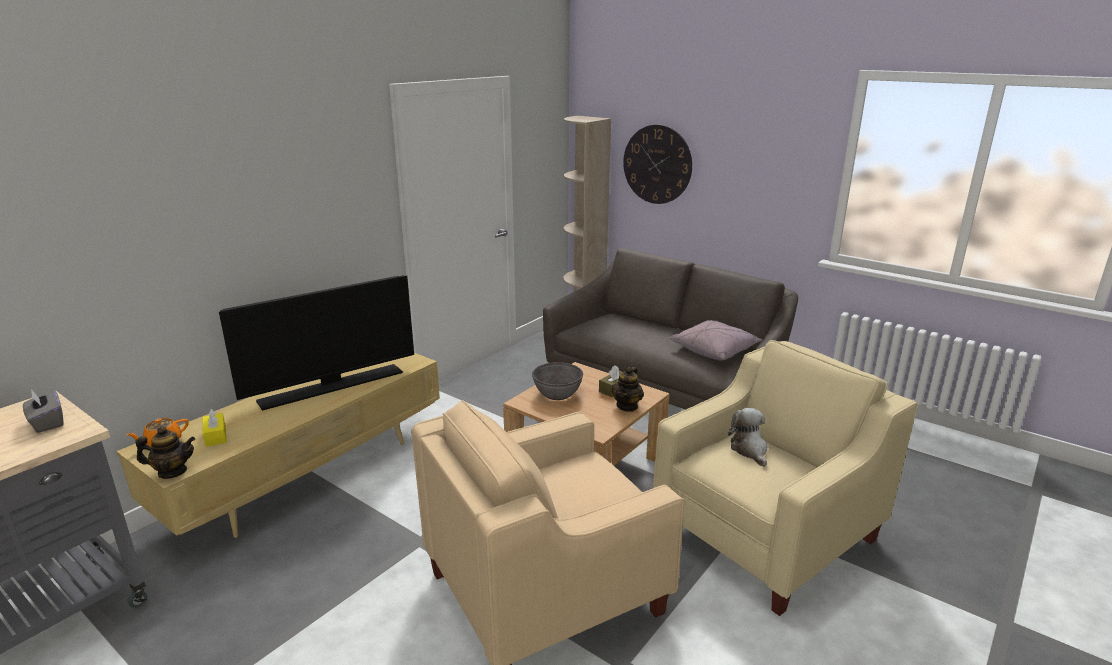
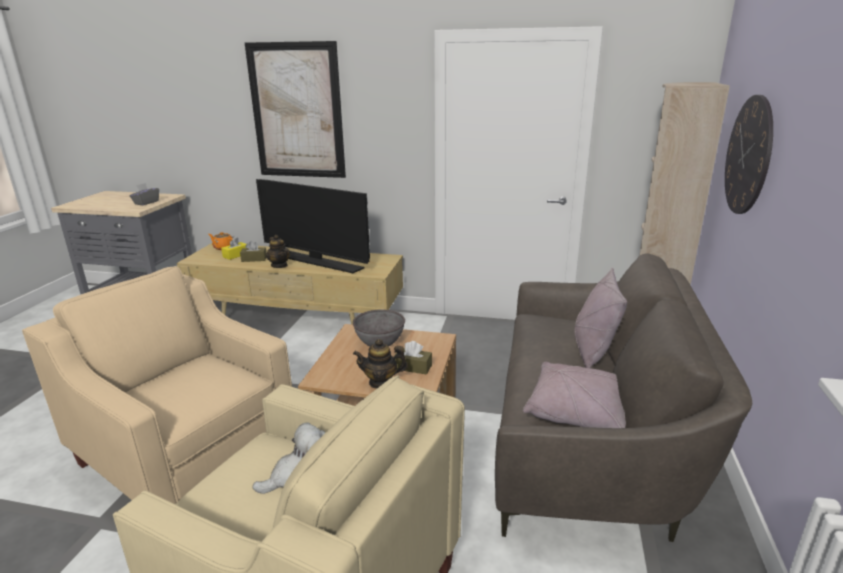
camera: 65 degrees right, 0 degrees up
teapot [135,426,195,479] -> teapot moved to [266,235,290,268]
none -> brown tissue box [240,241,267,262]
none -> picture [245,41,346,178]
none -> purple pillow [574,268,627,368]

